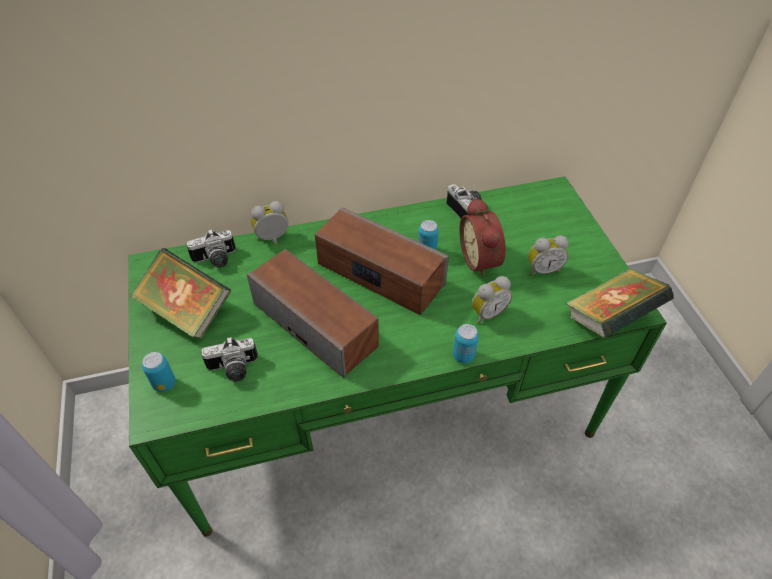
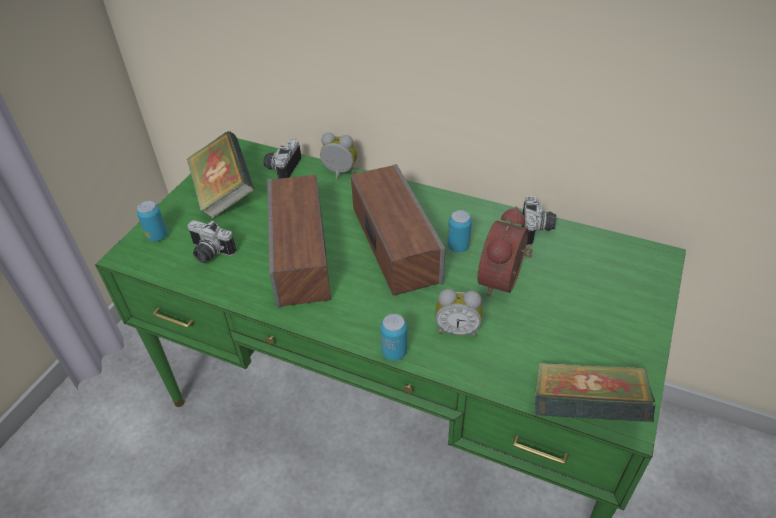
camera: 40 degrees right, 5 degrees down
camera [187,229,235,268] -> camera turned 90 degrees clockwise [263,139,301,179]
alarm clock [528,235,569,276] -> none

